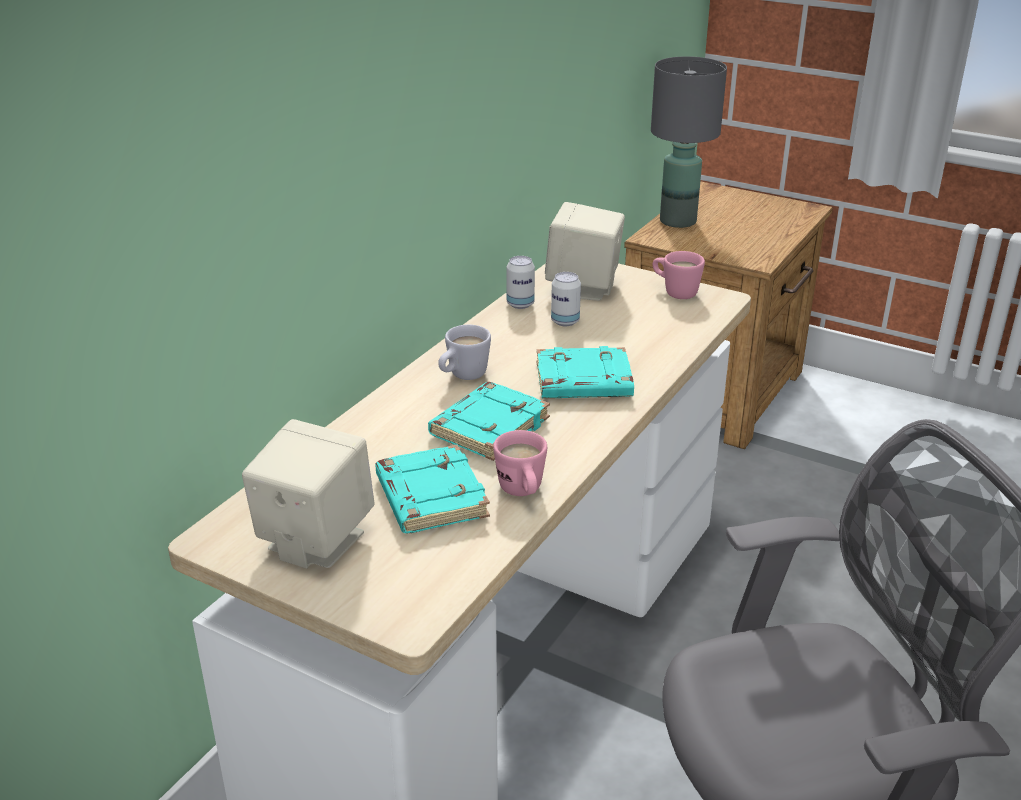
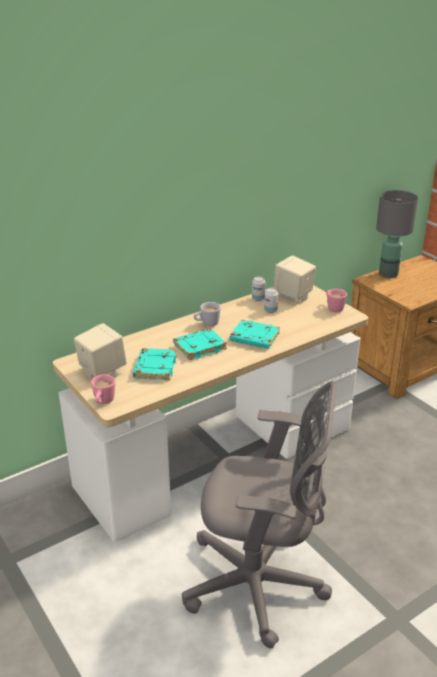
camera: 25 degrees right, 0 degrees up
pink mug [493,430,547,496] -> pink mug moved to [91,374,115,404]

